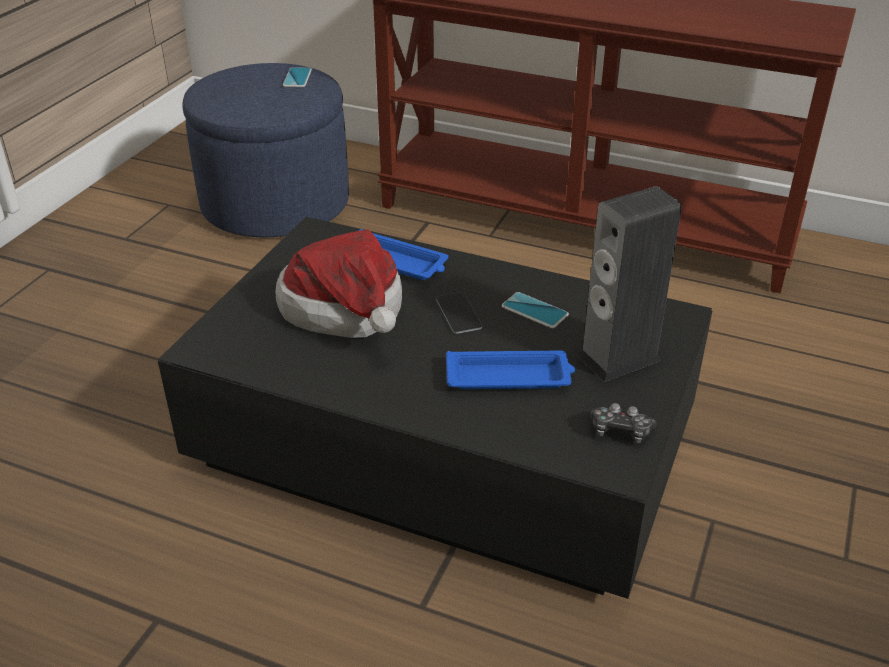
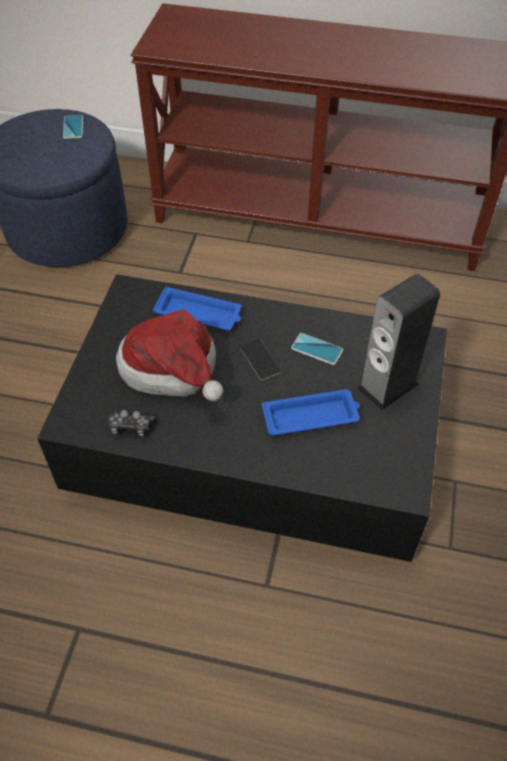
camera: 10 degrees left, 15 degrees up
game controller [589,403,657,443] -> game controller moved to [108,410,157,437]

